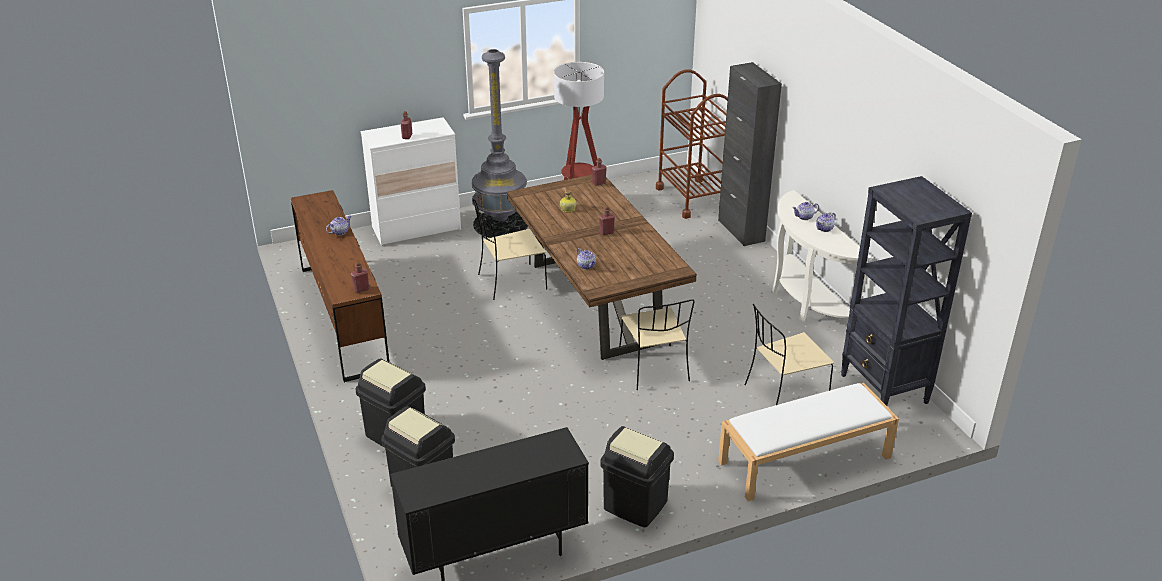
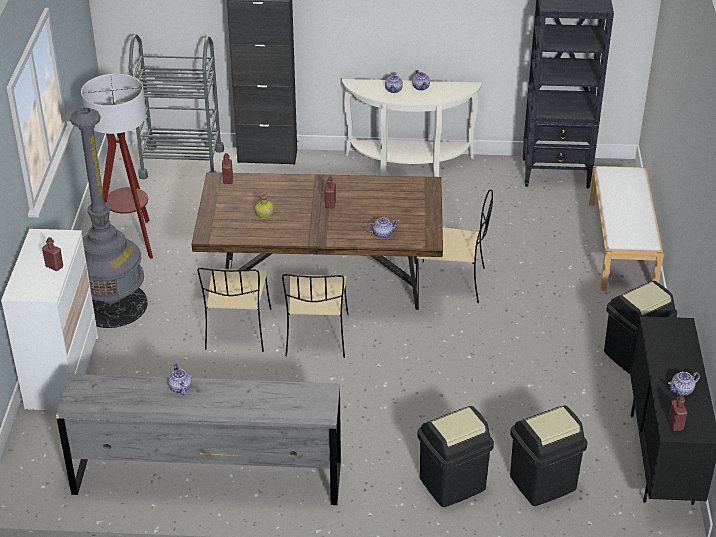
camera: 65 degrees left, 5 degrees up
brown dresser [290,190,389,383] -> grey dresser [56,374,341,505]
red bottle [351,262,370,293] -> red bottle moved to [668,395,688,431]
brown cart [656,69,728,219] -> grey cart [129,34,224,179]
beige chair [745,304,834,405] -> beige chair moved to [282,274,348,358]
none -> teapot [668,372,700,396]

